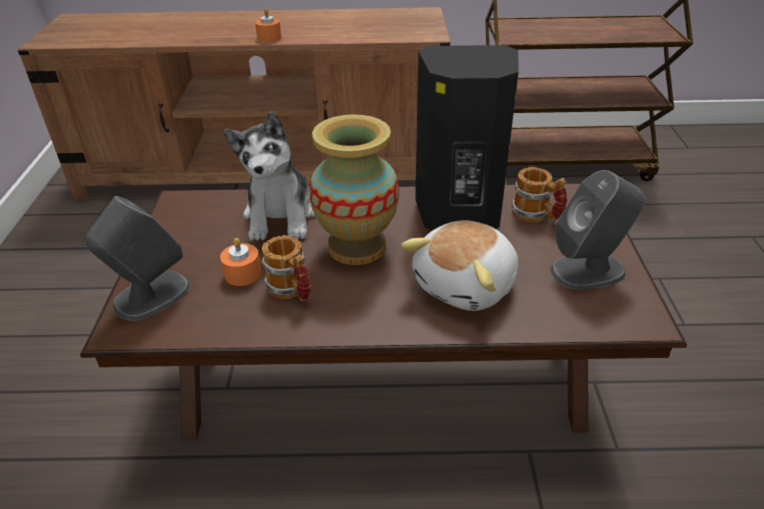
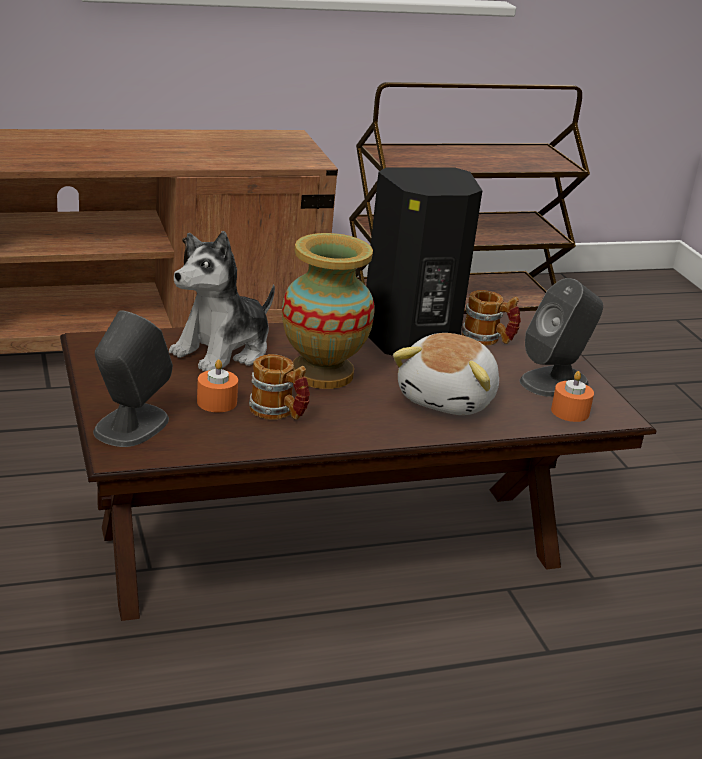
camera: 20 degrees left, 10 degrees down
plush toy [224,111,315,241] -> plush toy turned 60 degrees clockwise [169,231,275,371]
orange candle [255,8,281,42] -> orange candle moved to [551,371,594,422]

